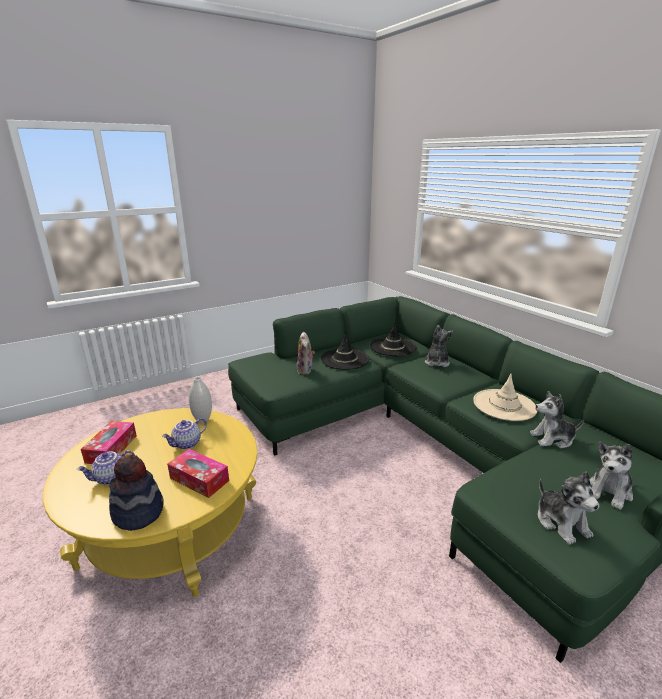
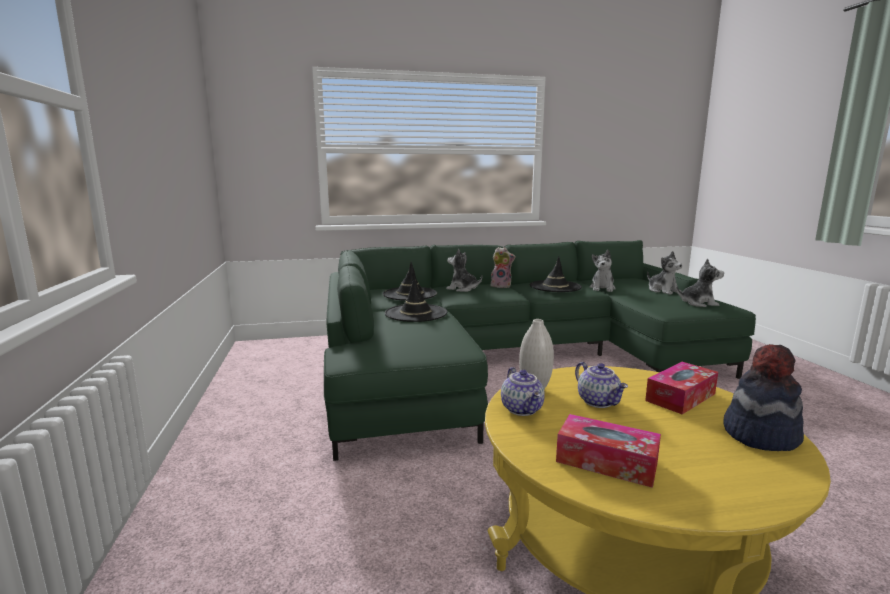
camera: 70 degrees left, 10 degrees down
teapot [77,450,135,485] -> teapot moved to [501,367,545,416]
plush toy [297,332,315,375] -> plush toy moved to [491,247,516,288]
beige hat [473,374,537,421] -> black hat [530,256,582,292]

